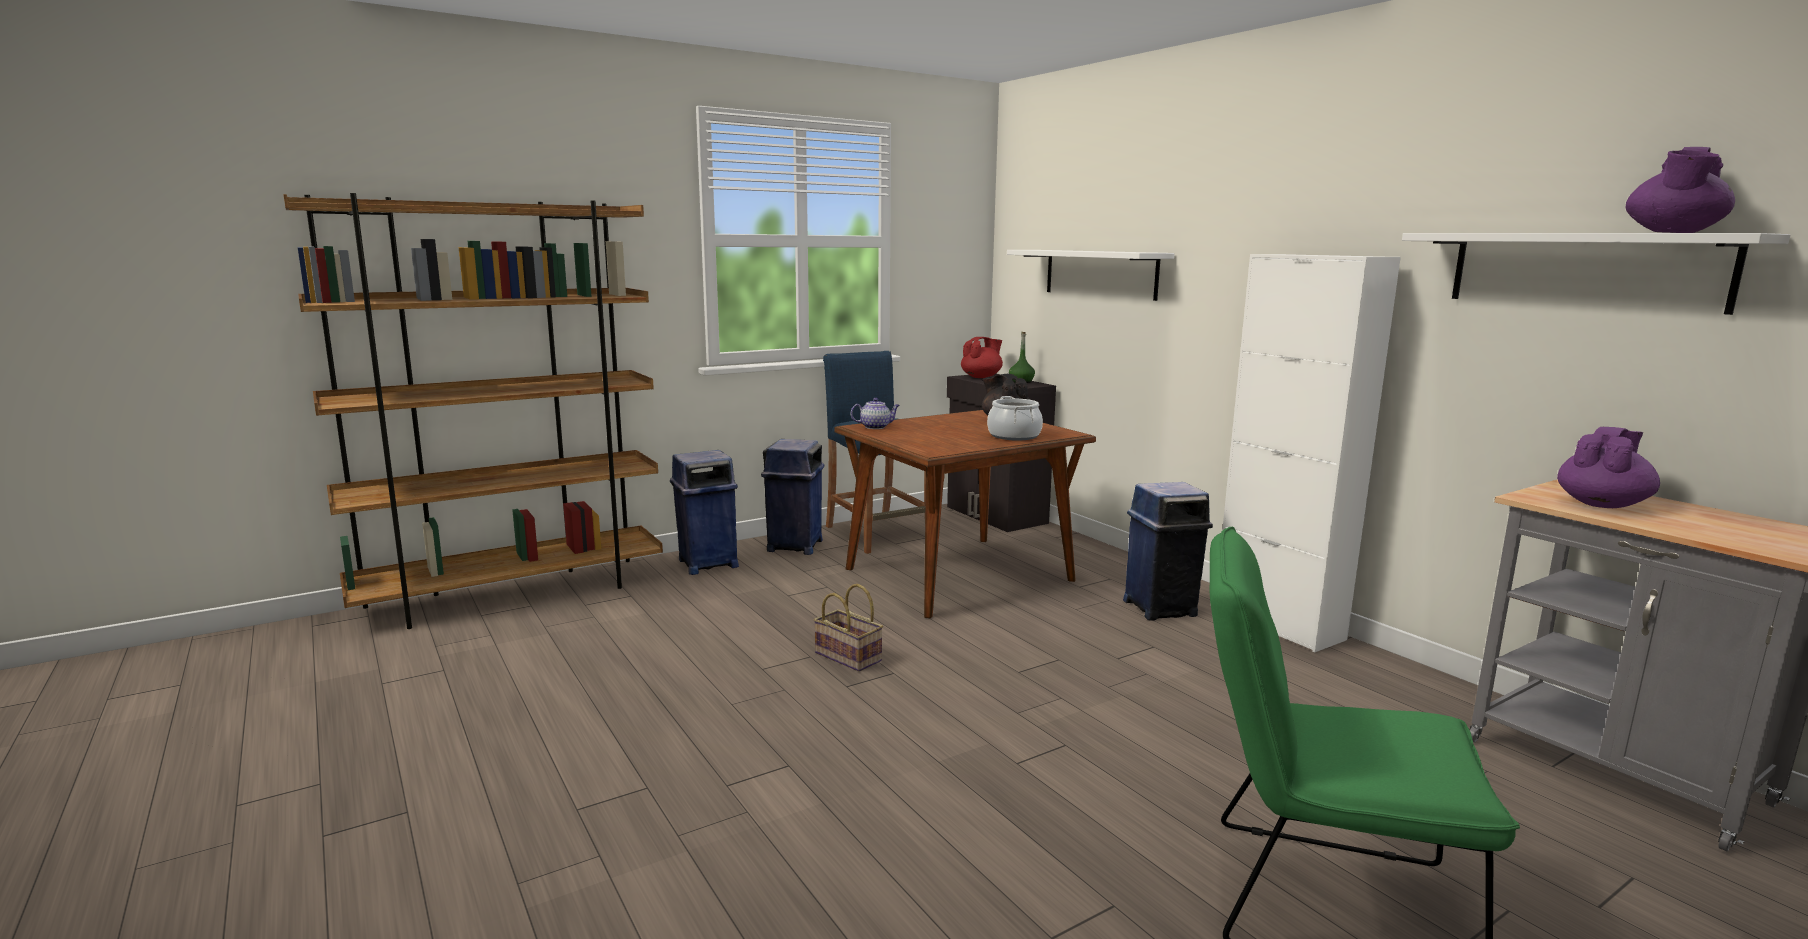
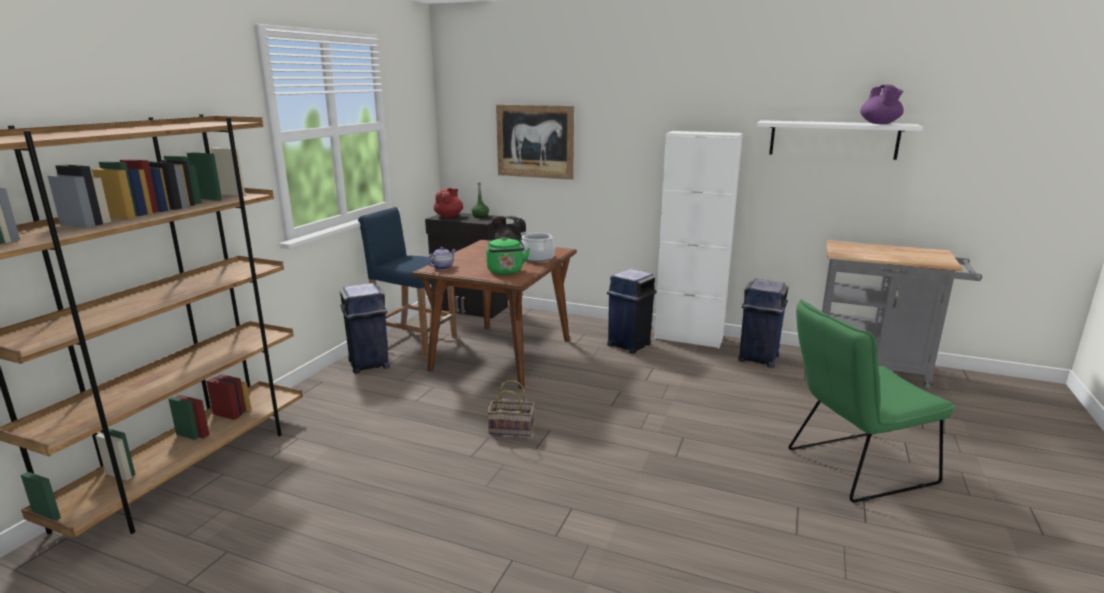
camera: 35 degrees left, 5 degrees up
blue trash can [670,450,739,575] -> blue trash can moved to [738,279,789,368]
white shelf [1007,250,1175,301] -> picture [496,105,574,180]
purple teapot [1557,427,1660,508] -> none
none -> green kettle [486,237,530,275]

